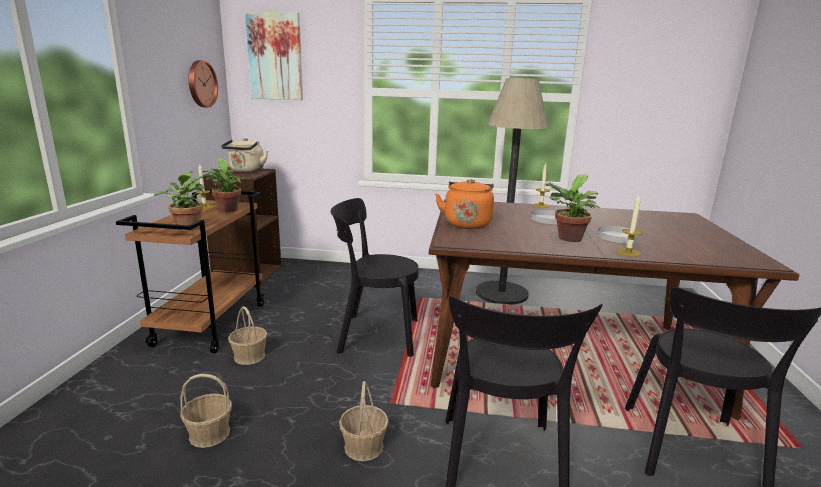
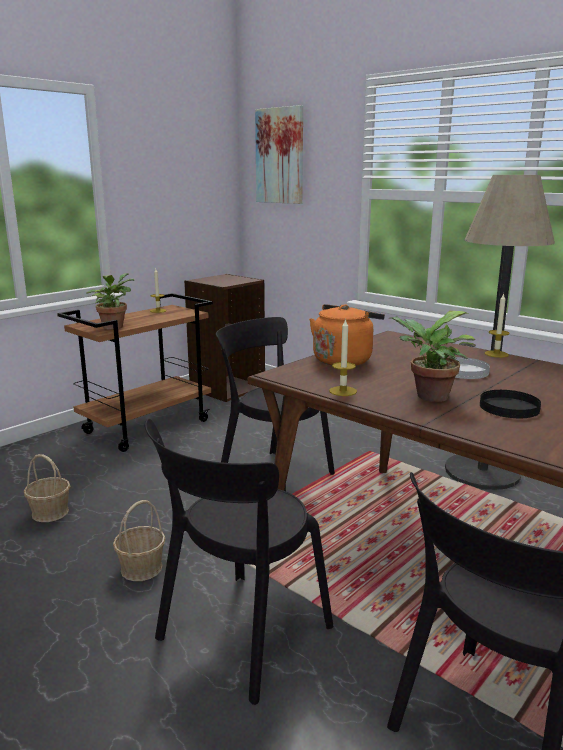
camera: 35 degrees right, 0 degrees up
wall clock [188,60,218,107] -> none
potted plant [202,158,251,212] -> none
beige kettle [221,138,268,173] -> none
basket [228,306,268,365] -> none
white plate [597,226,640,243] -> black plate [480,390,541,418]
candle [617,195,643,257] -> candle moved to [329,318,357,396]

